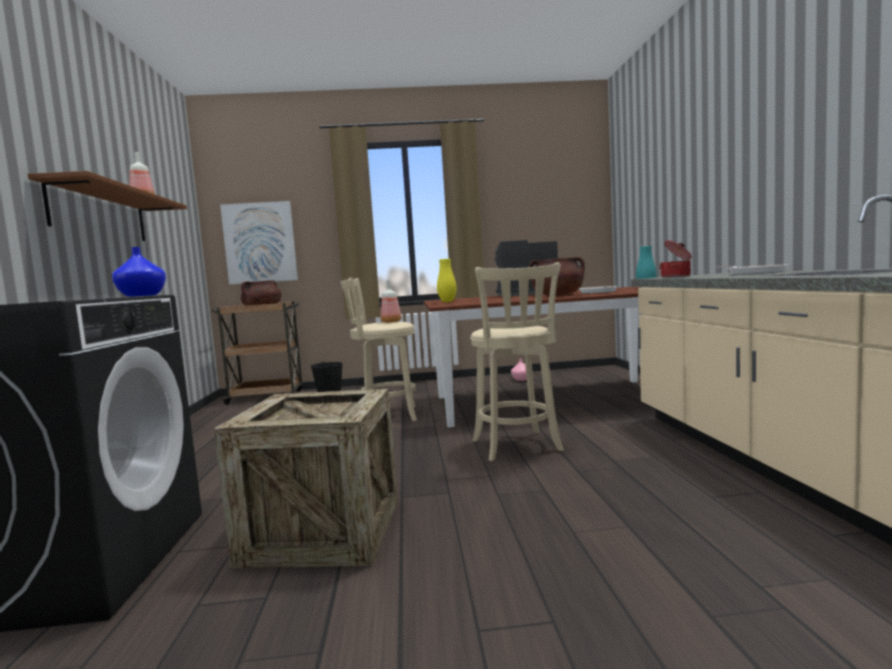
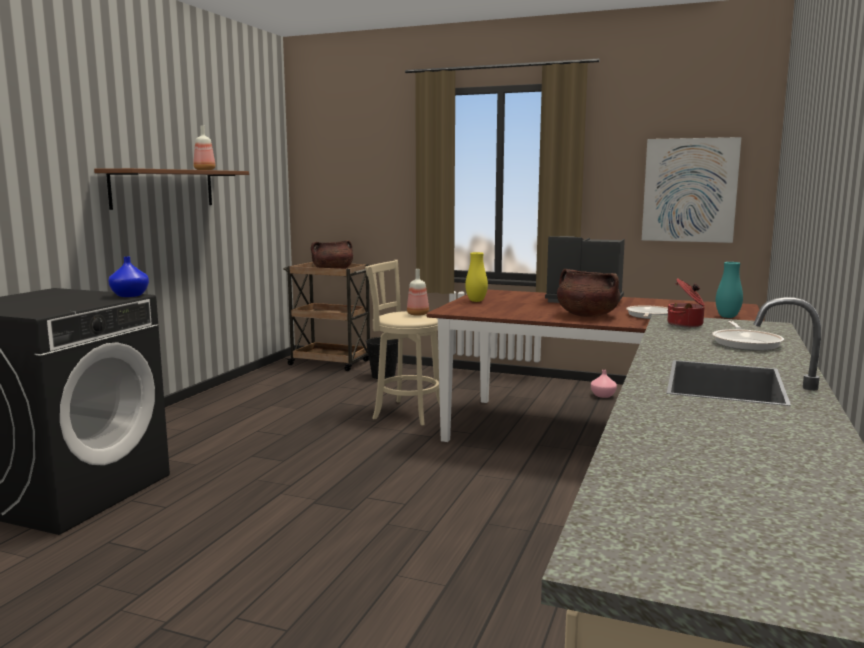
camera: 25 degrees right, 5 degrees up
crate [214,389,398,568] -> none
picture [220,201,298,284] -> picture moved to [642,137,741,243]
beige stool [470,262,564,461] -> none

